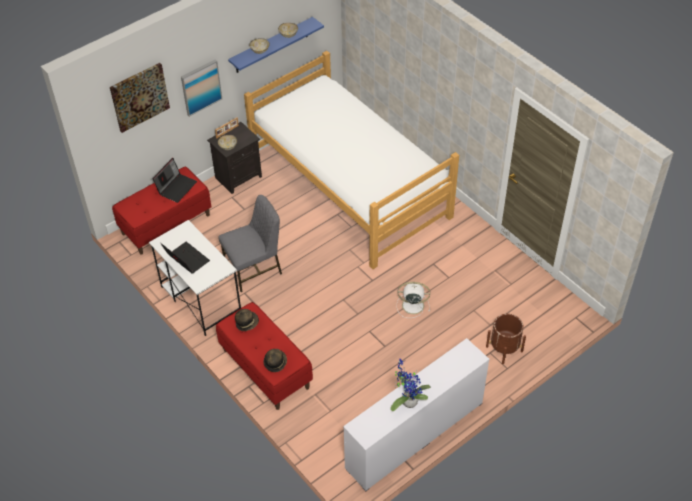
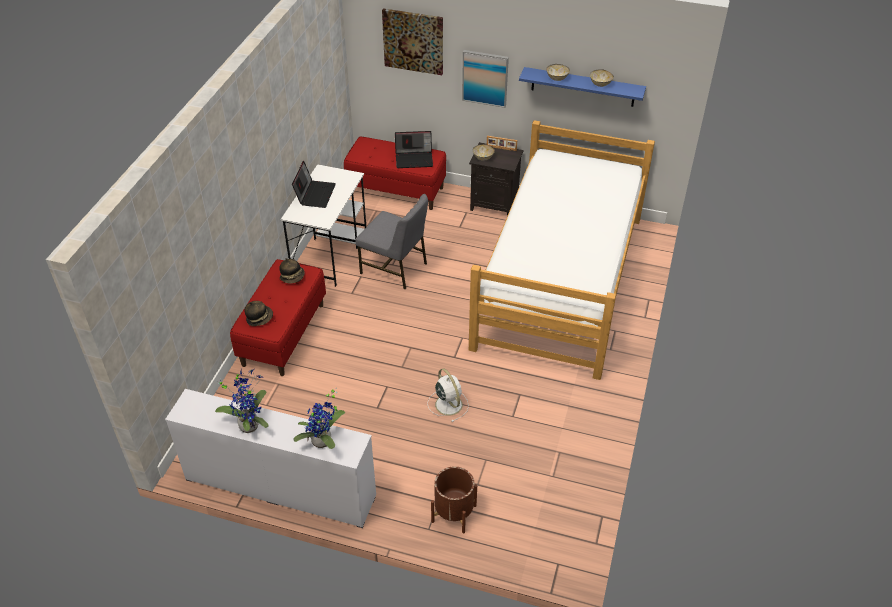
camera: 55 degrees right, 5 degrees down
none -> potted plant [293,388,346,449]

